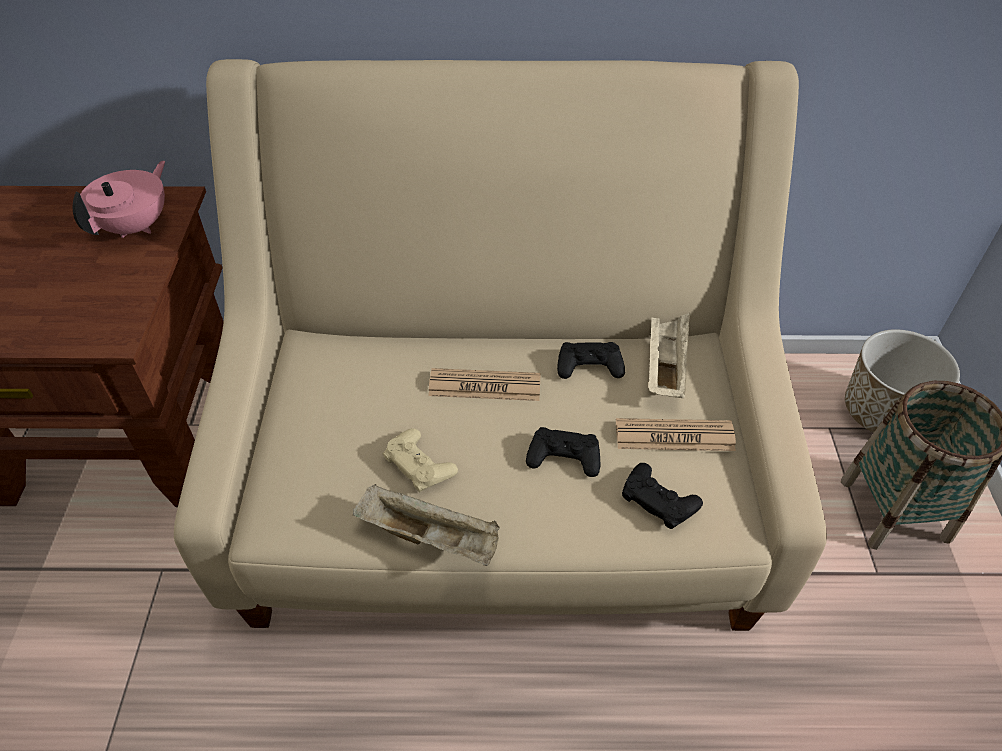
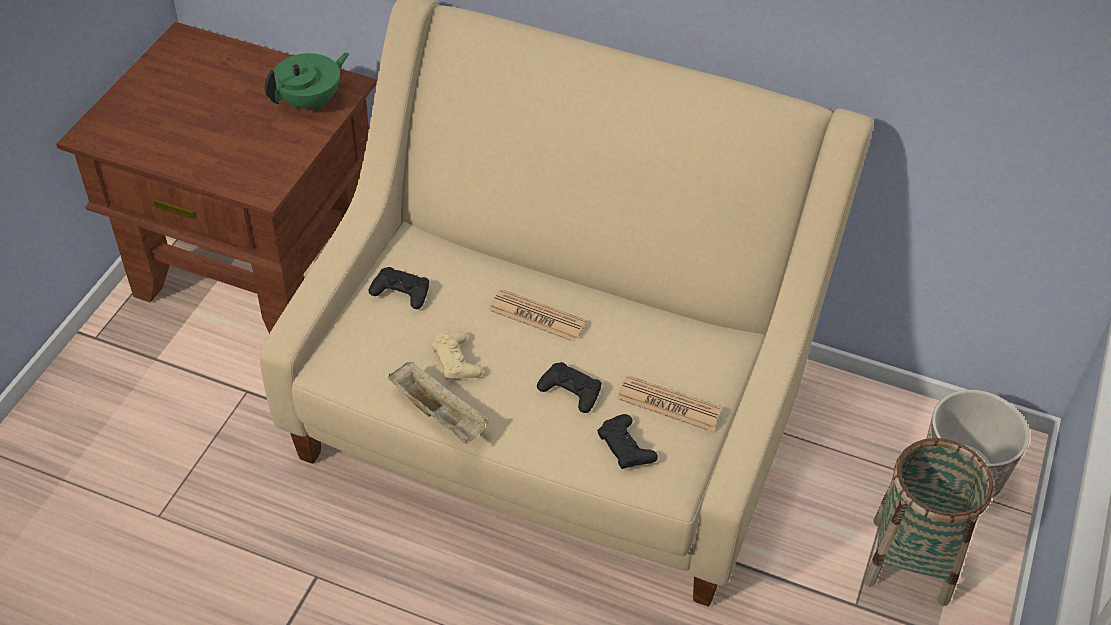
camera: 20 degrees right, 0 degrees up
pink teapot [73,161,165,238] -> green teapot [265,53,349,111]
black game controller [557,342,625,379] -> black game controller moved to [369,267,429,309]
beige tray [649,313,690,398] -> none

